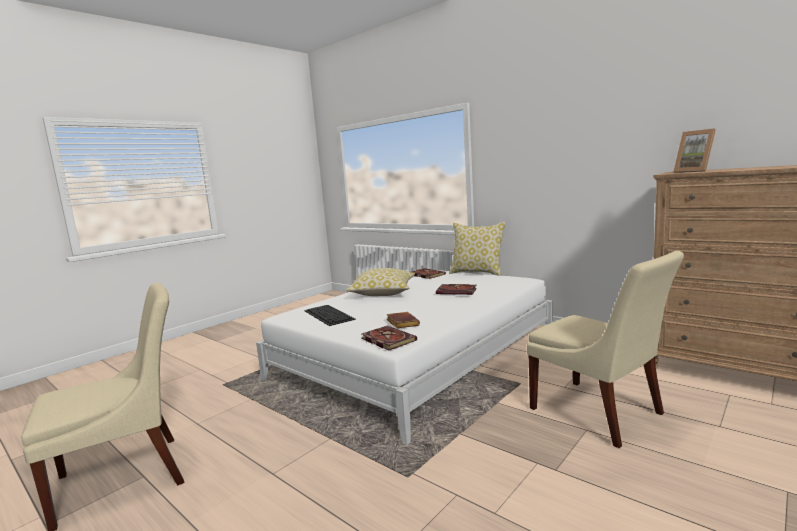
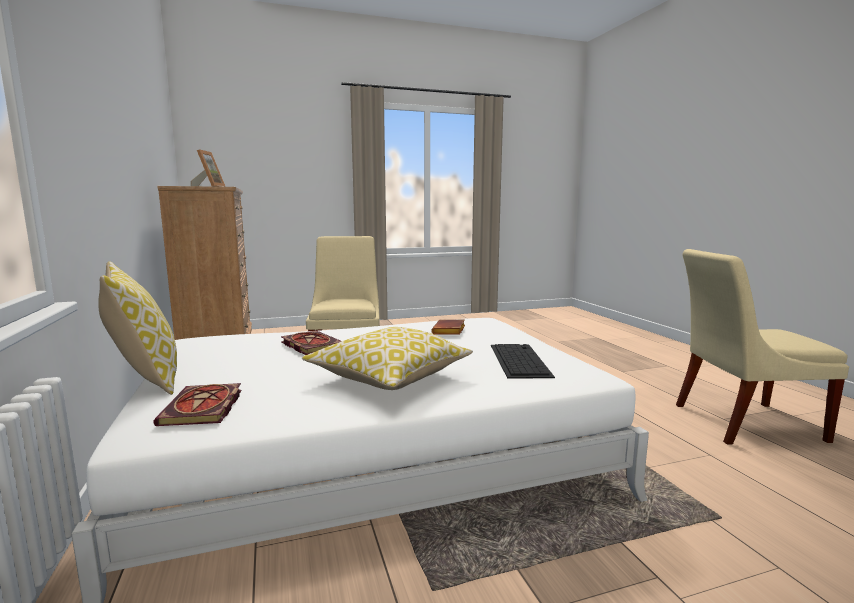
camera: 150 degrees left, 0 degrees up
book [361,326,417,351] -> none

